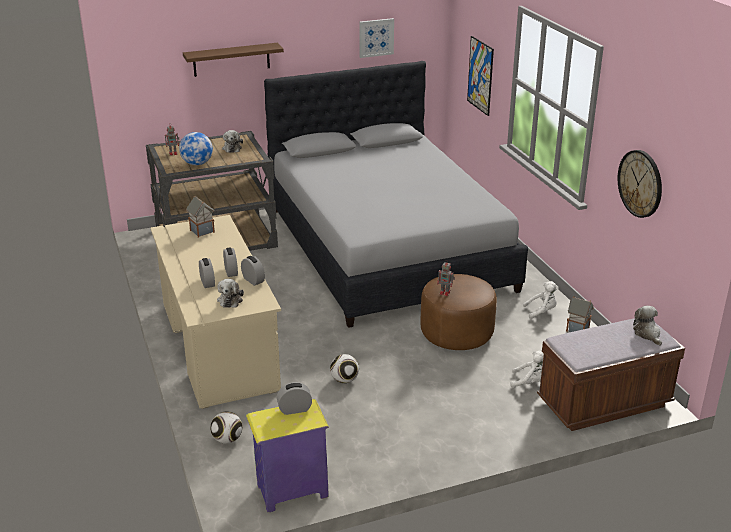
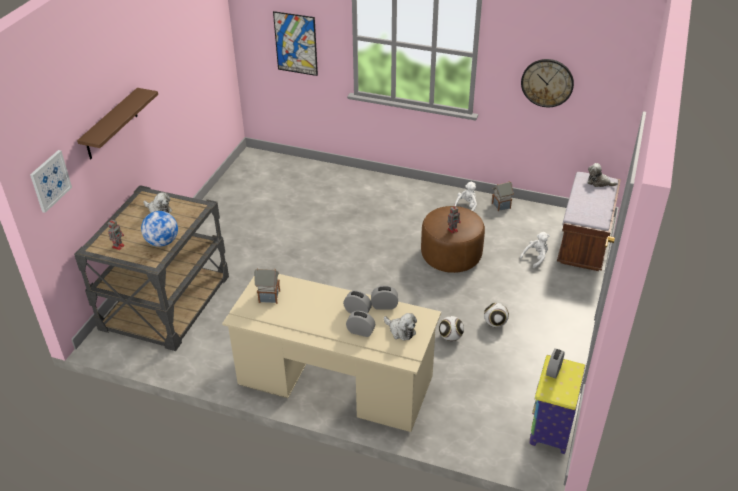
camera: 50 degrees left, 10 degrees up
football [210,411,242,444] -> football moved to [484,303,509,327]
grey bed [264,61,528,328] -> none
picture [359,18,394,58] -> picture moved to [30,150,72,213]

